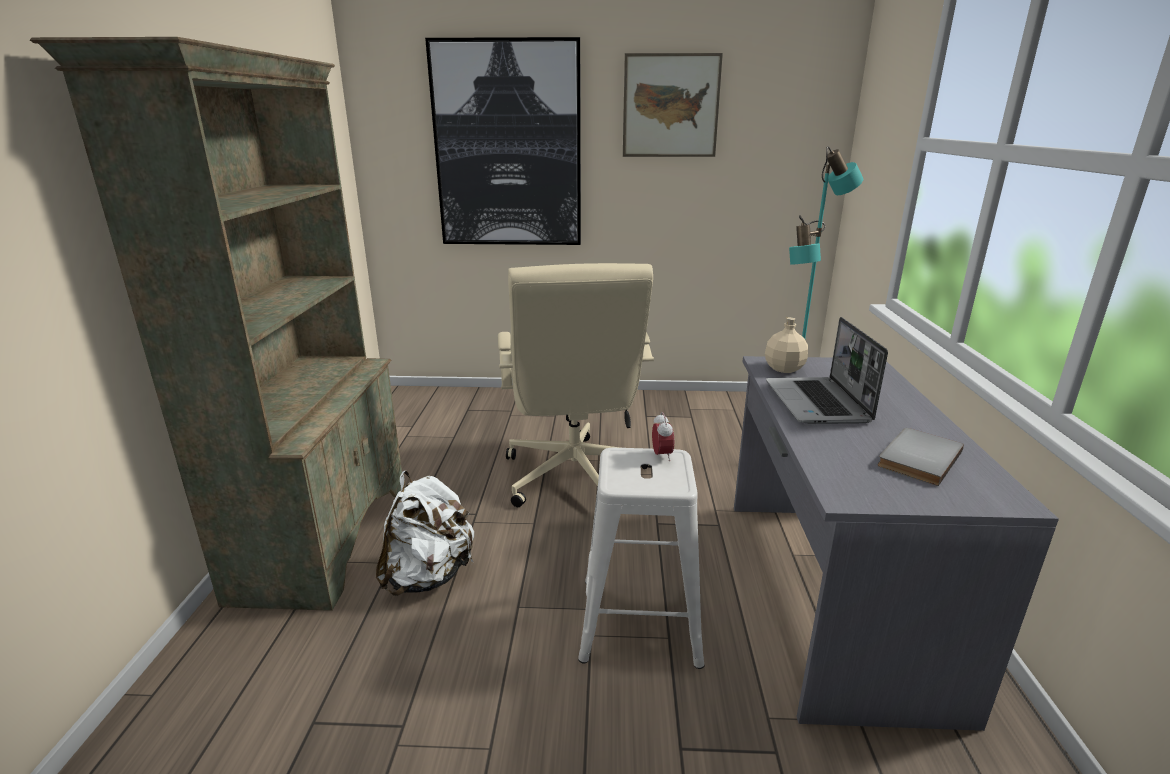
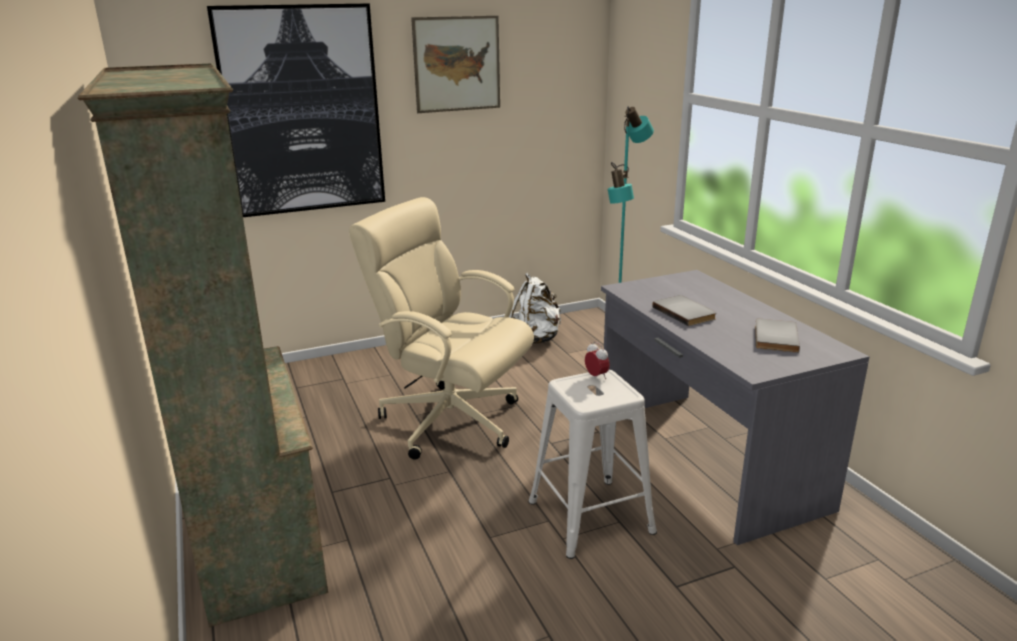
camera: 25 degrees left, 0 degrees up
white backpack [376,470,474,596] -> white backpack moved to [509,273,561,344]
beige office chair [498,263,654,507] -> beige office chair turned 150 degrees clockwise [349,197,534,460]
beige bottle [765,317,808,373] -> none
laptop [766,317,888,424] -> grey book [652,295,717,326]

